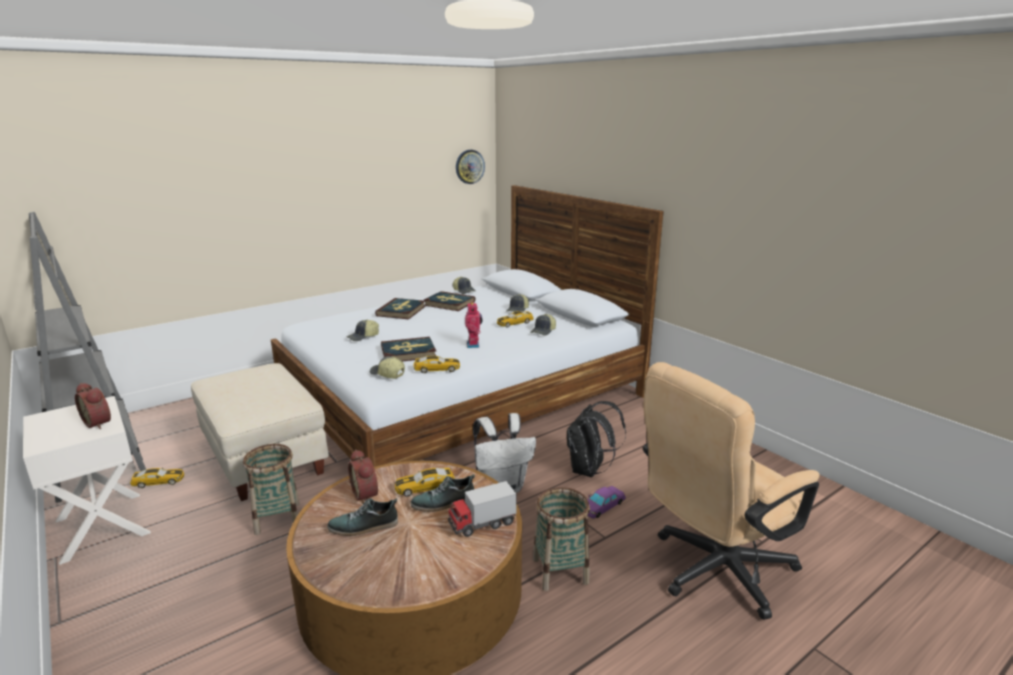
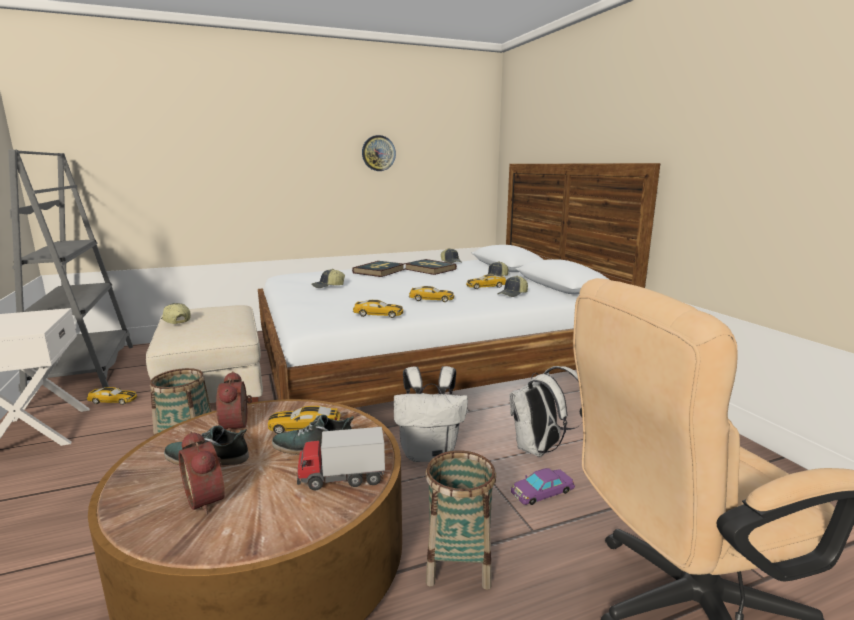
camera: 15 degrees right, 5 degrees down
alarm clock [75,383,111,429] -> alarm clock moved to [179,431,225,515]
cap [370,356,405,379] -> cap moved to [161,303,191,324]
book [381,337,436,361] -> none
wall clock [456,150,485,184] -> wall clock moved to [362,135,396,171]
toy robot [465,302,483,348] -> toy car [409,286,454,302]
black backpack [567,401,626,477] -> white backpack [509,366,581,457]

